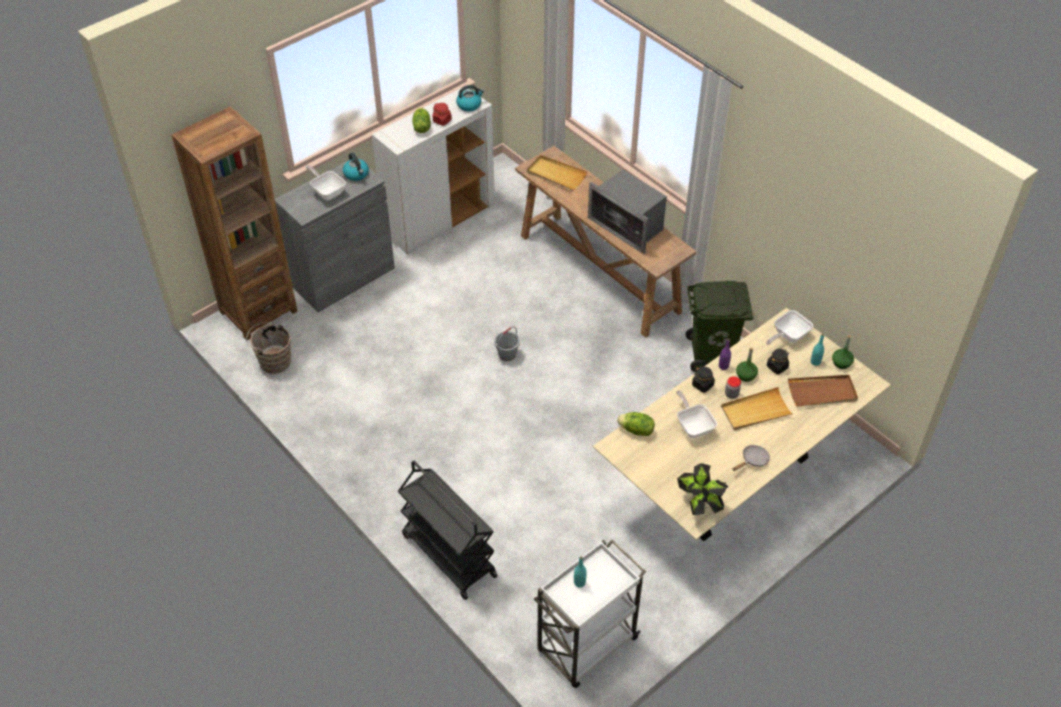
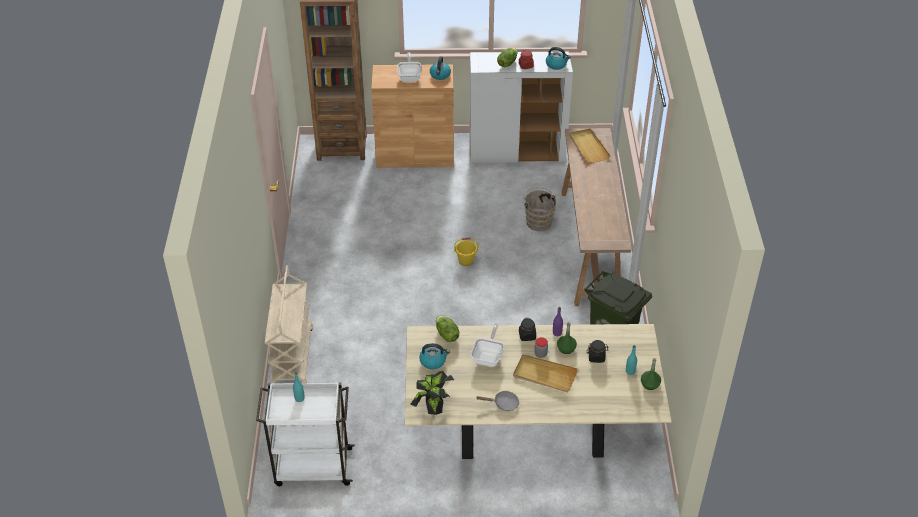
camera: 40 degrees right, 5 degrees down
brown bucket [246,322,291,374] -> brown bucket moved to [523,187,556,231]
grey cabinet [275,160,395,313] -> brown cabinet [371,64,454,168]
black cart [398,461,497,600] -> beige cart [265,265,313,384]
grey bucket [494,327,520,361] -> yellow bucket [454,237,478,266]
microwave [588,169,667,254] -> none
frying pan [766,310,813,345] -> none
brown tray [788,375,858,407] -> none
none -> kettle [419,343,450,369]

